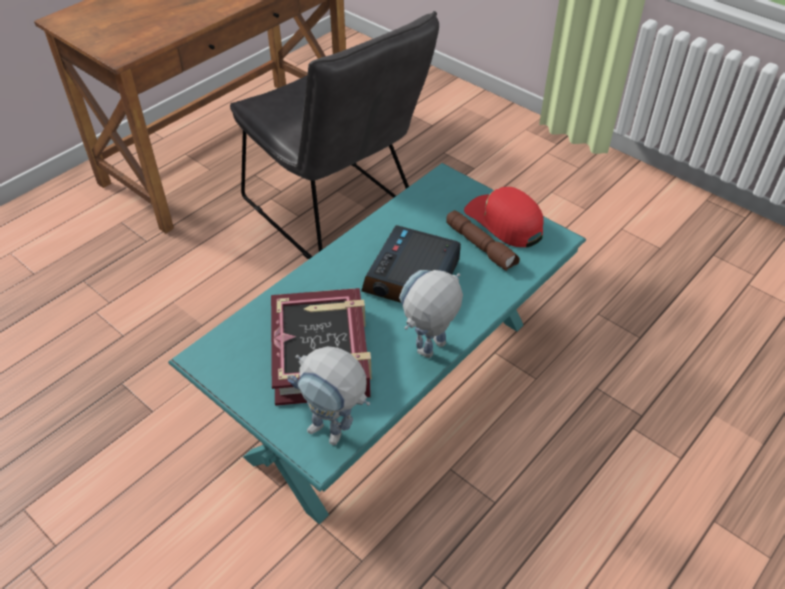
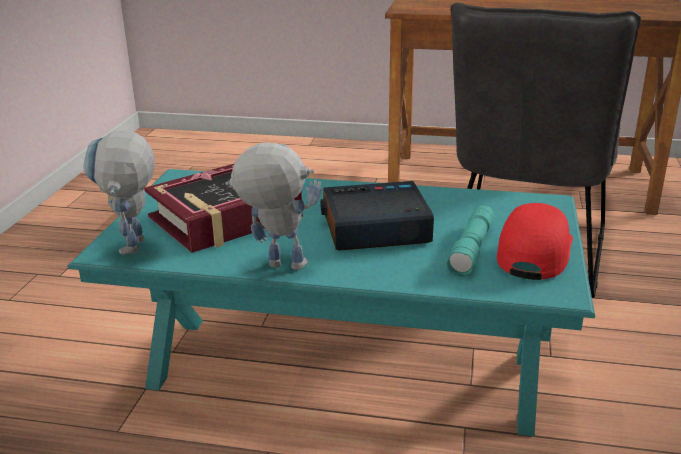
camera: 60 degrees right, 20 degrees down
brown flashlight [446,210,520,271] -> turquoise flashlight [446,205,493,275]

